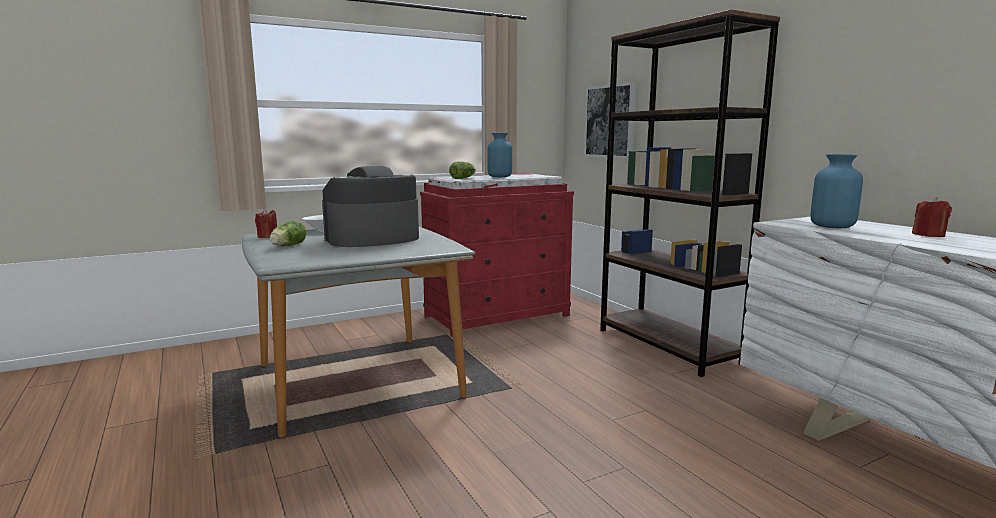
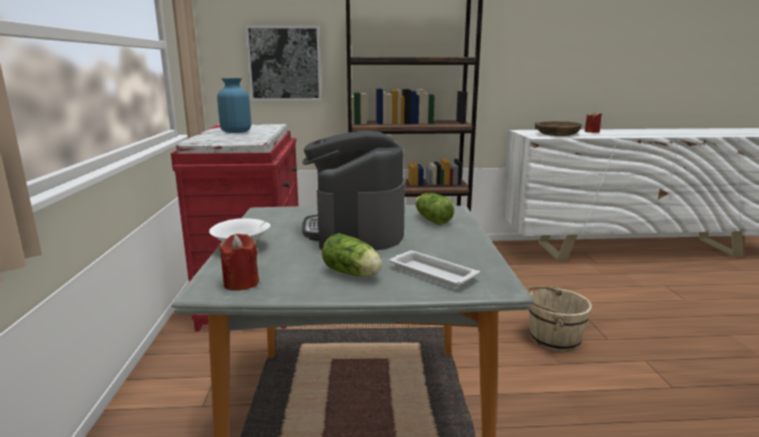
camera: 65 degrees left, 5 degrees up
lettuce [449,161,476,179] -> lettuce moved to [415,193,454,225]
blue vase [810,154,863,228] -> brown bowl [535,121,582,136]
none -> white tray [389,251,480,287]
none -> beige bucket [526,286,592,352]

